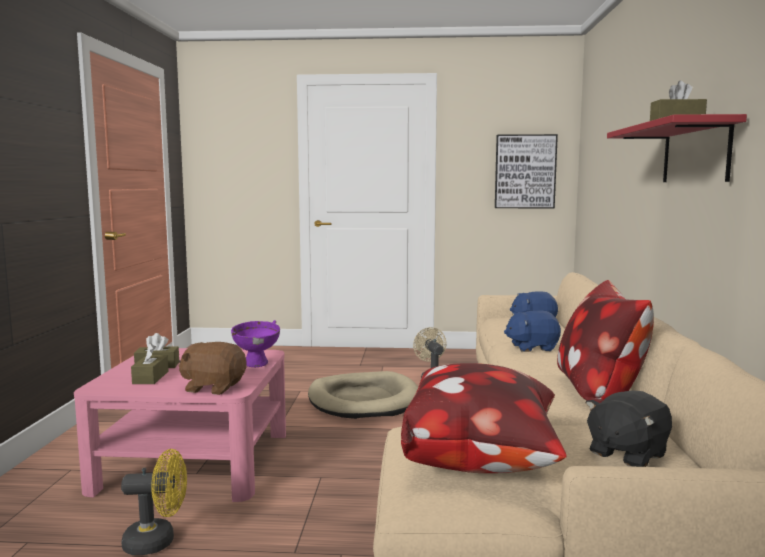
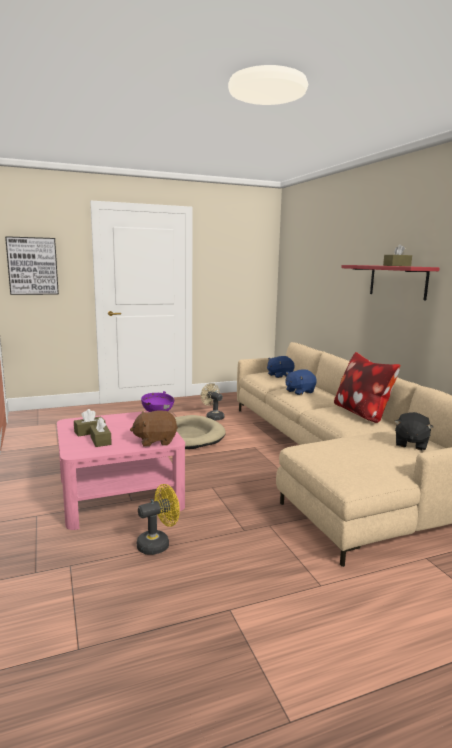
camera: 25 degrees left, 5 degrees up
pillow [401,363,566,473] -> none
picture [495,134,558,208] -> picture moved to [5,236,59,295]

